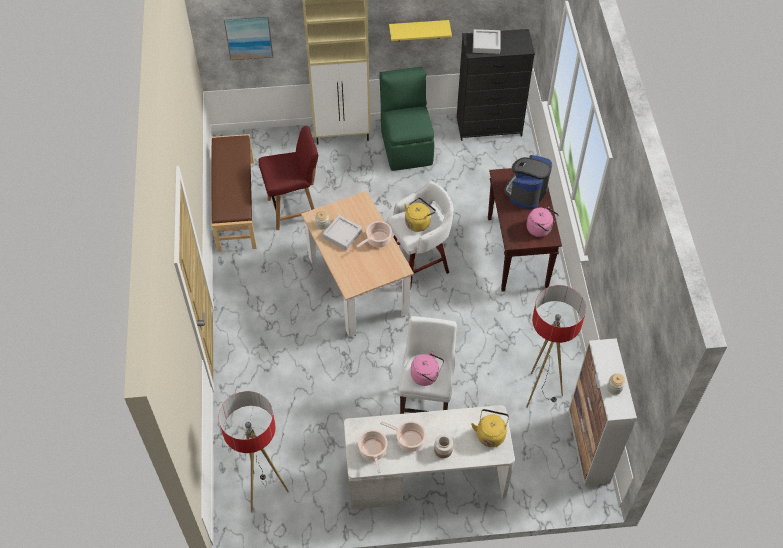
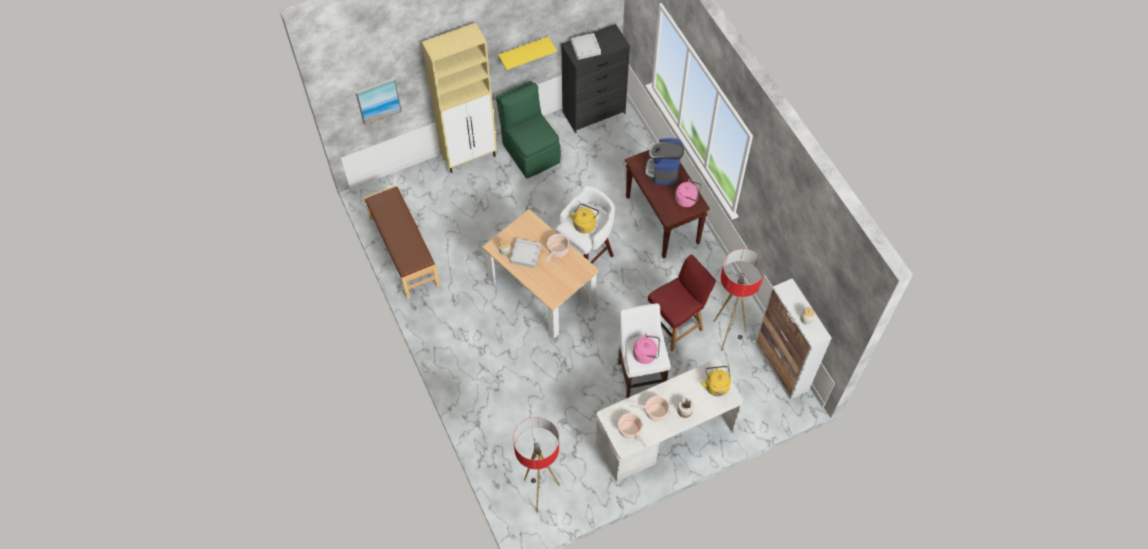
camera: 20 degrees left, 5 degrees up
red chair [258,126,318,230] -> red chair moved to [648,254,716,351]

